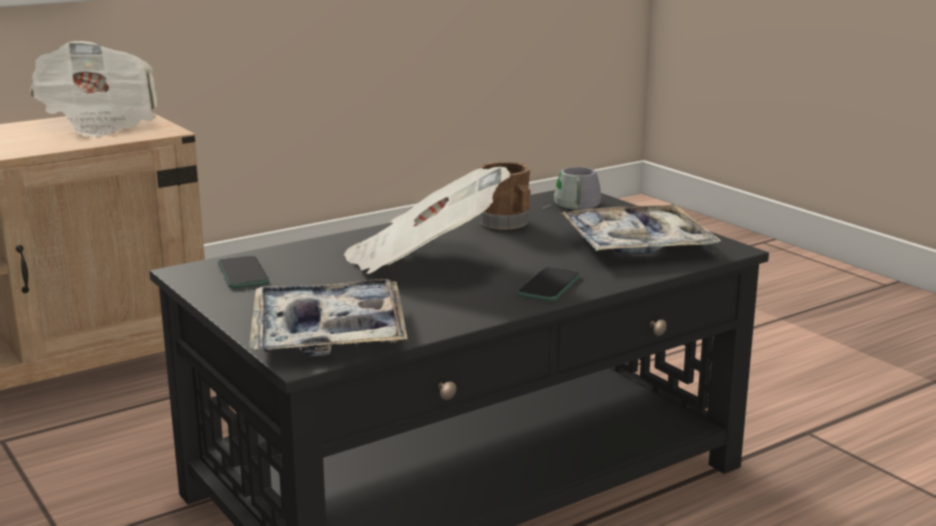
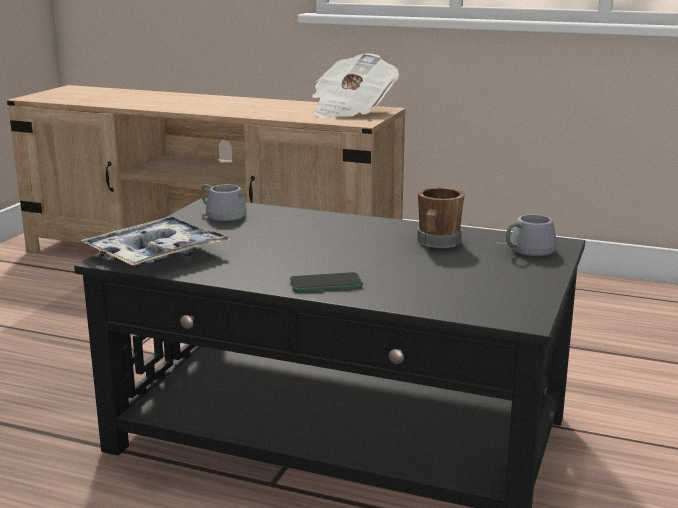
camera: 55 degrees right, 0 degrees up
phone [218,256,269,288] -> grey mug [201,184,247,221]
newspaper [344,167,510,274] -> none
tray [560,205,721,254] -> none

